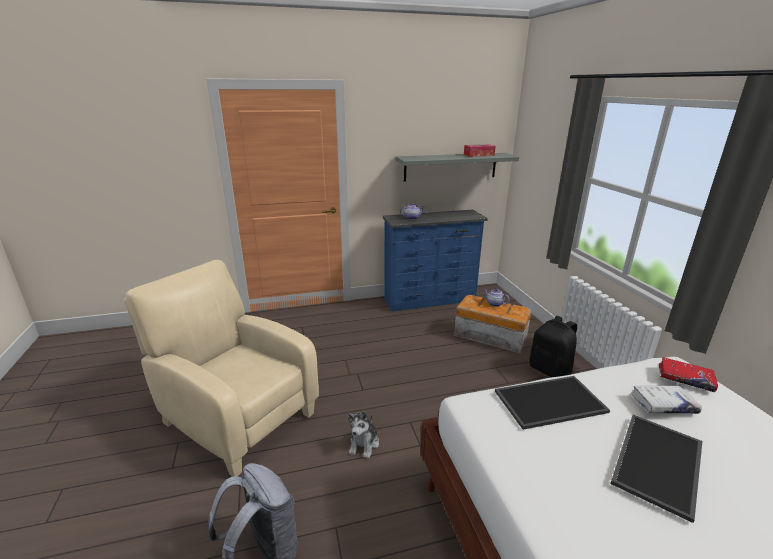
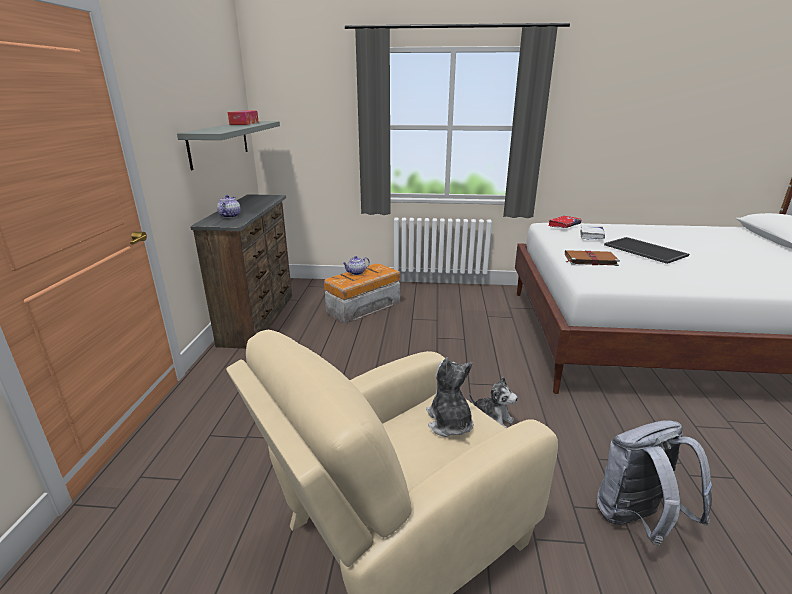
camera: 70 degrees left, 0 degrees up
blue dresser [383,209,488,312] -> brown dresser [190,194,292,349]
tray [495,376,610,430] -> brown book [565,250,620,266]
black backpack [529,316,577,378] -> none
none -> plush toy [426,358,473,437]

